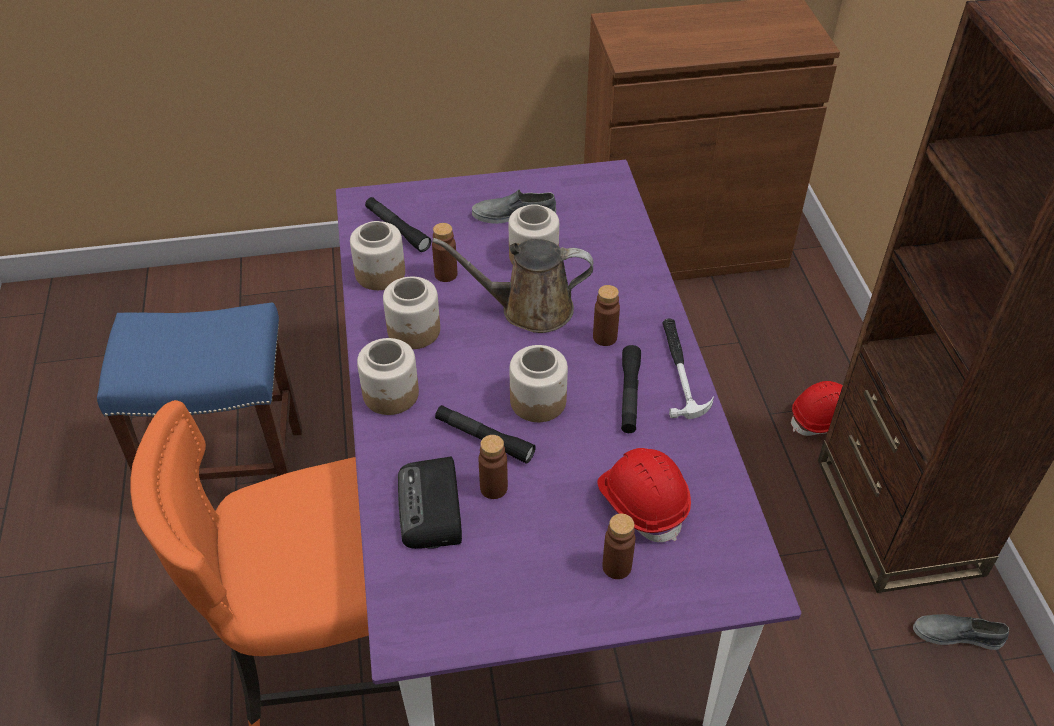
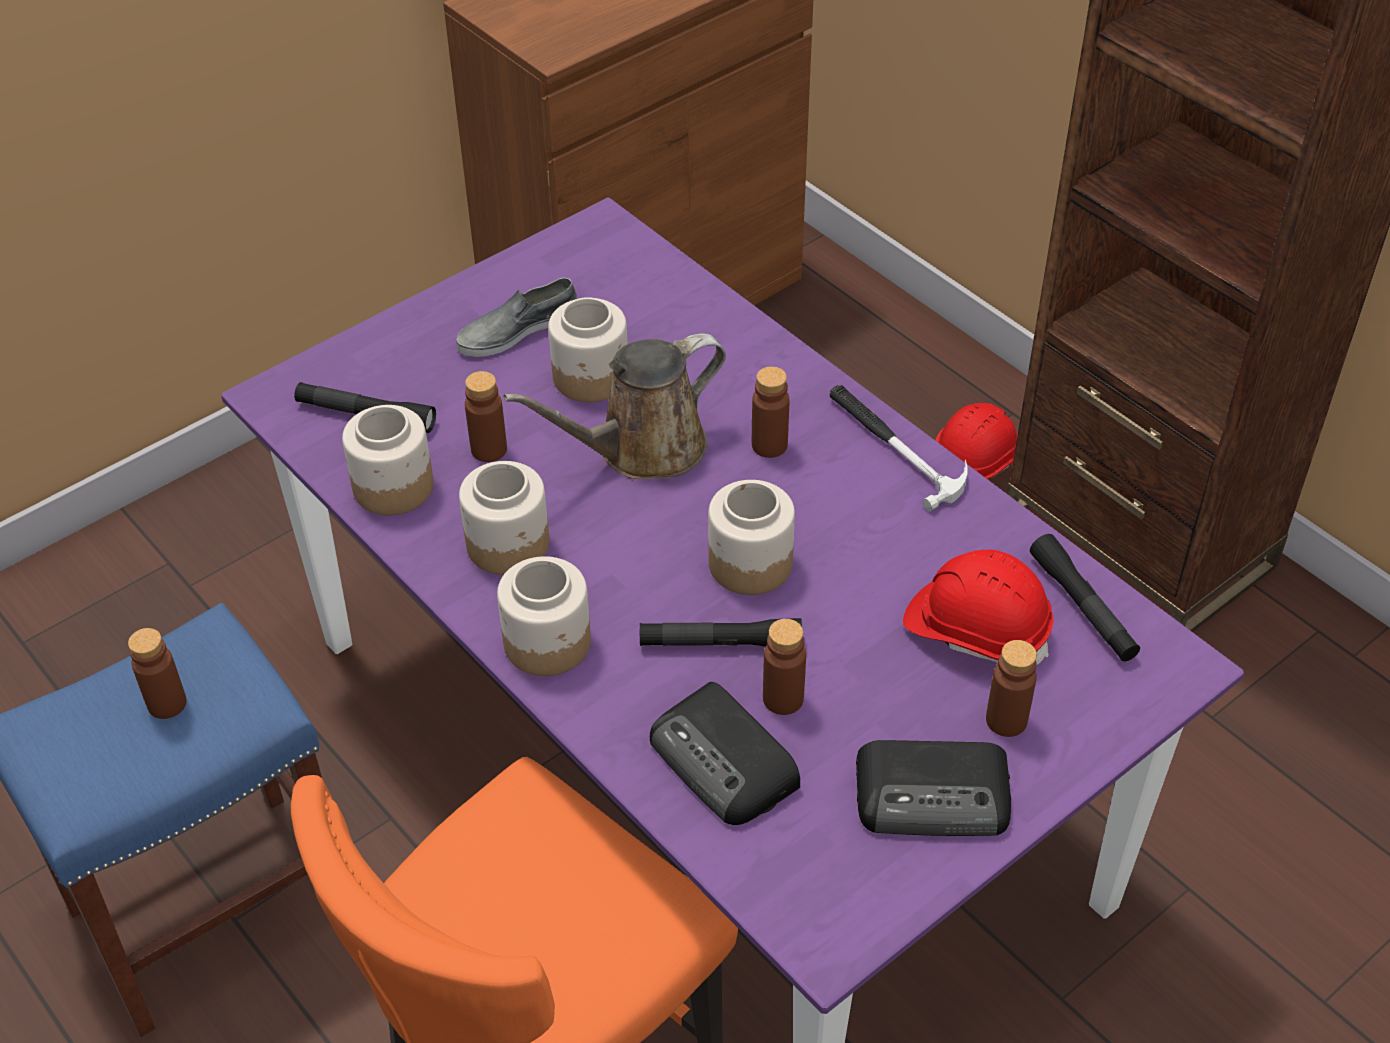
camera: 30 degrees left, 0 degrees up
black flashlight [621,345,641,433] -> black flashlight moved to [1030,534,1140,661]
grey shoe [913,614,1009,650] -> none
none -> brown bottle [128,628,187,719]
none -> radio [856,740,1011,836]

